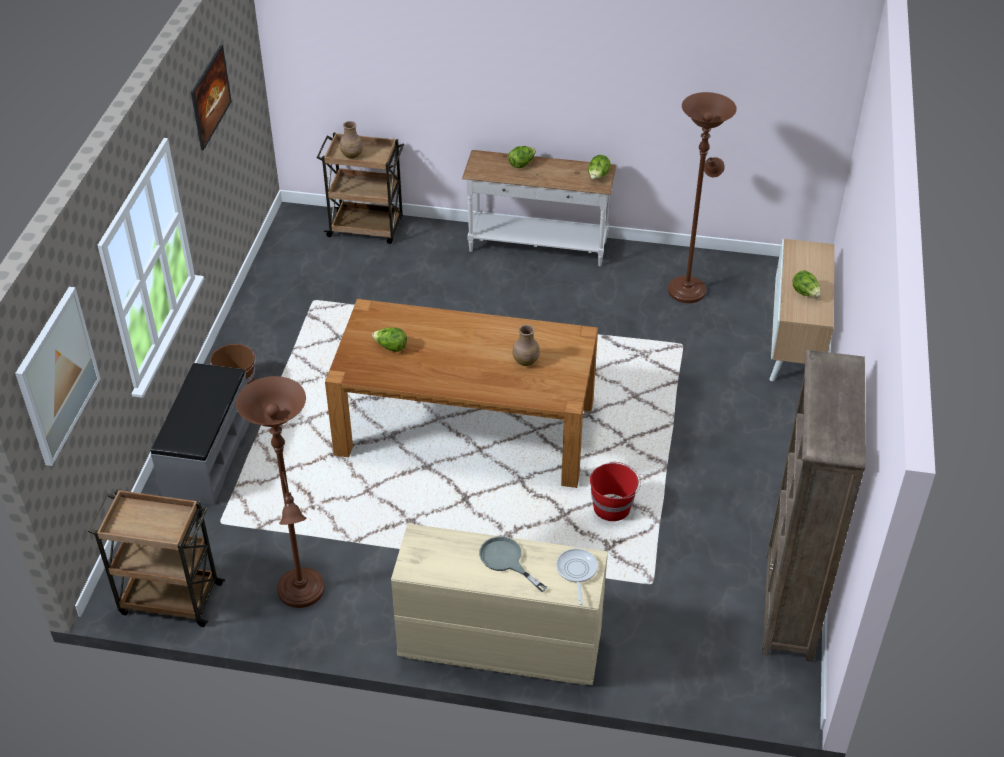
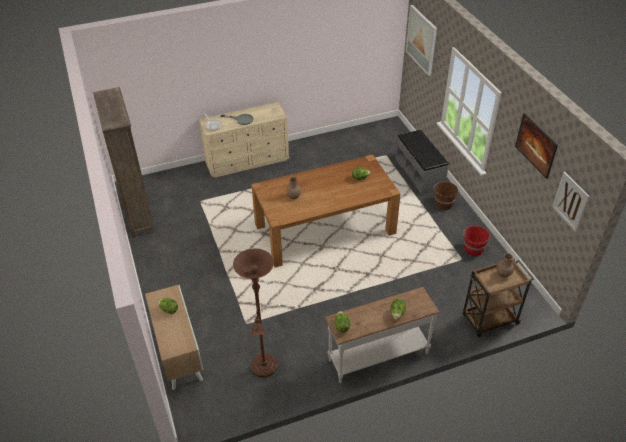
camera: 150 degrees right, 0 degrees up
brown cart [88,489,225,627] -> none
brown floor lamp [236,376,325,608] -> none
red bucket [590,462,641,521] -> red bucket moved to [463,226,490,256]
none -> picture [552,172,590,232]

